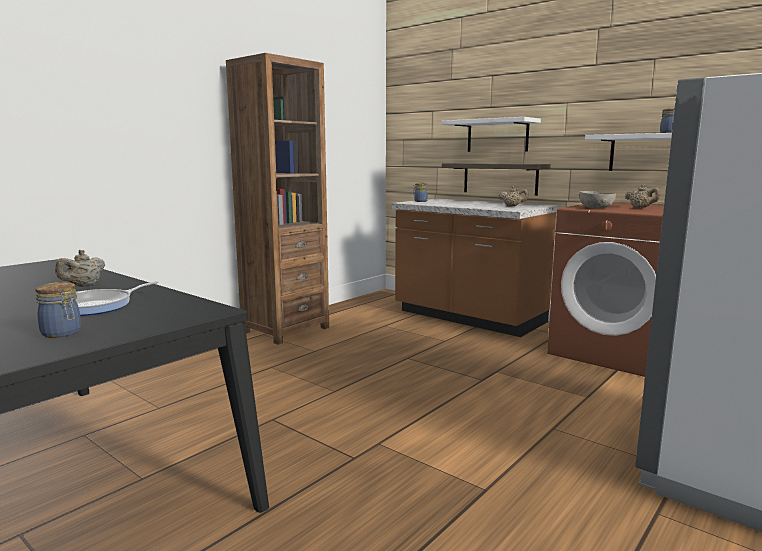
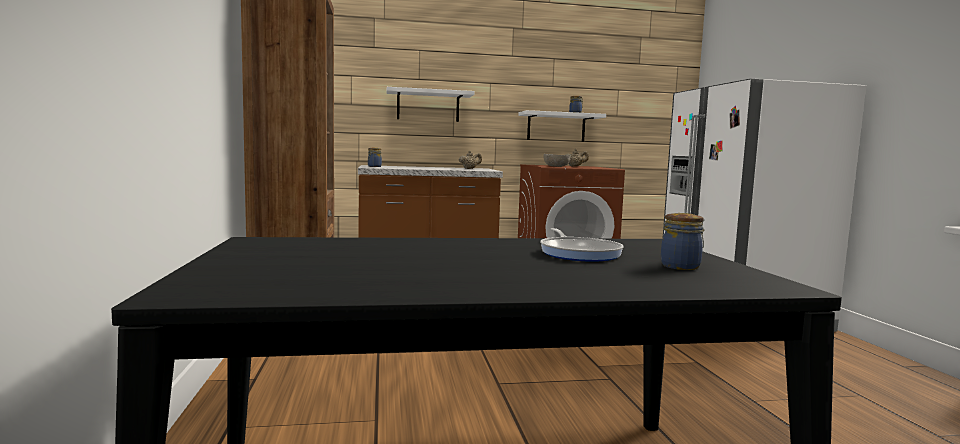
camera: 50 degrees left, 5 degrees down
beige teapot [55,250,105,287] -> none
shelf [442,163,551,196] -> none

